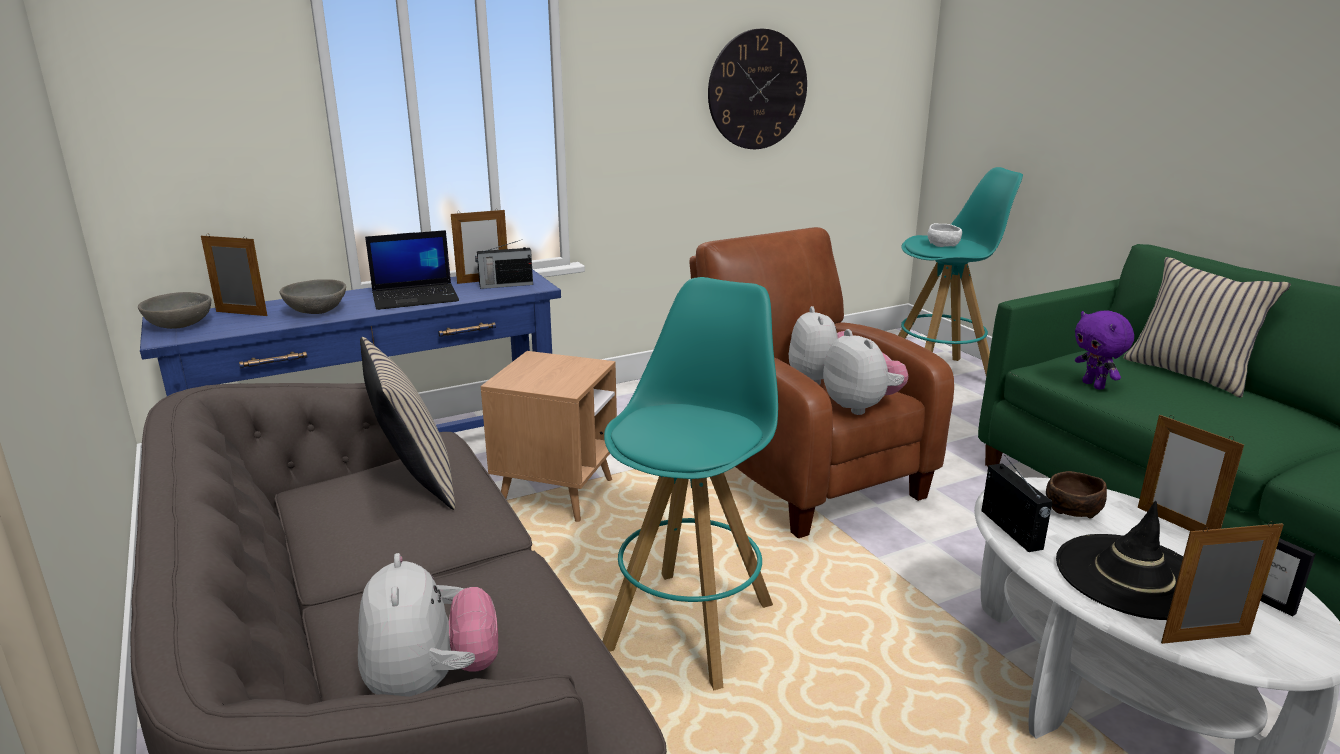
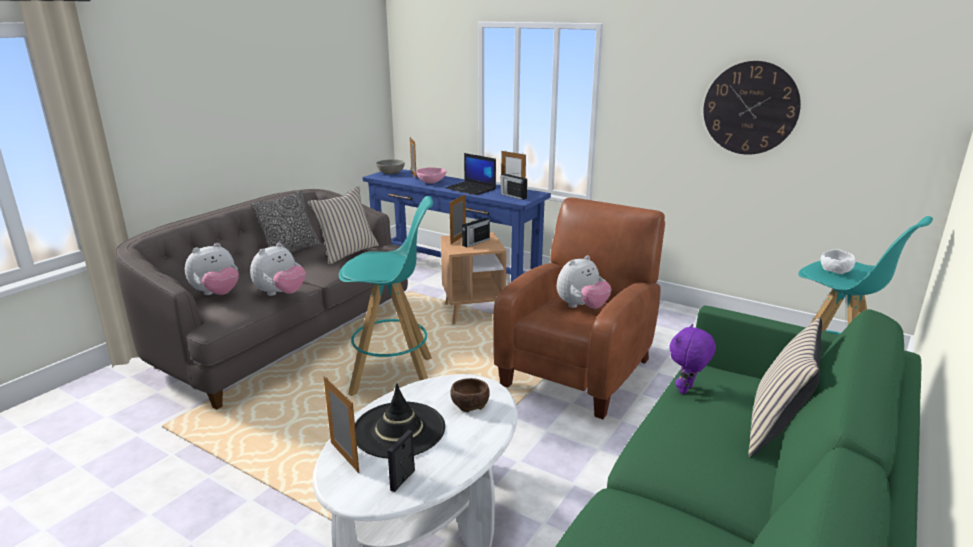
camera: 60 degrees right, 0 degrees up
grey bowl [280,279,346,314] -> pink bowl [416,168,446,184]
plush toy [823,329,908,415] -> plush toy moved to [250,243,306,296]
radio [981,455,1053,552] -> radio moved to [462,213,490,247]
picture frame [1138,415,1244,531] -> picture frame moved to [450,194,466,245]
none -> pillow [251,190,320,252]

